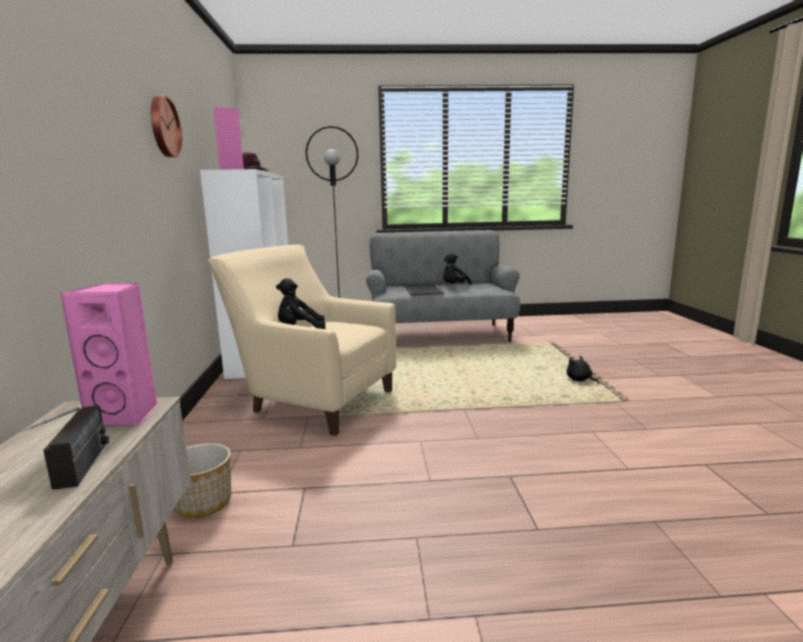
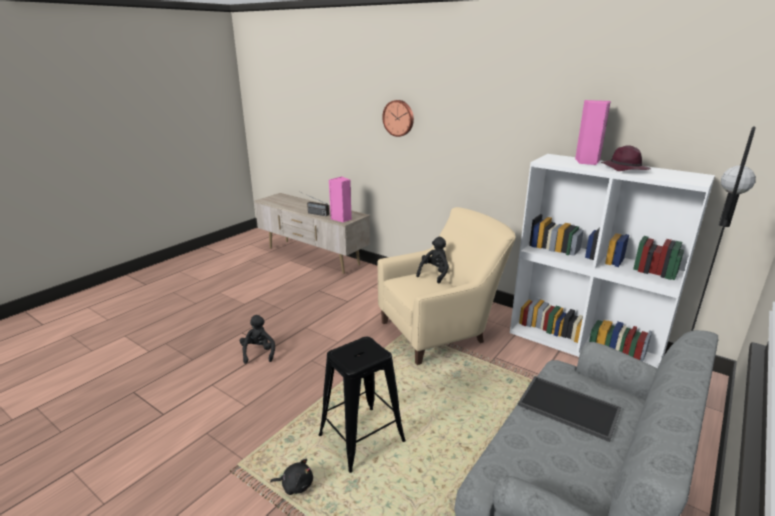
camera: 130 degrees right, 10 degrees up
wall clock [151,95,182,157] -> wall clock moved to [382,100,414,137]
planter [174,443,231,518] -> none
black plush toy [443,253,472,285] -> black plush toy moved to [240,315,275,364]
none -> black stool [319,337,406,473]

